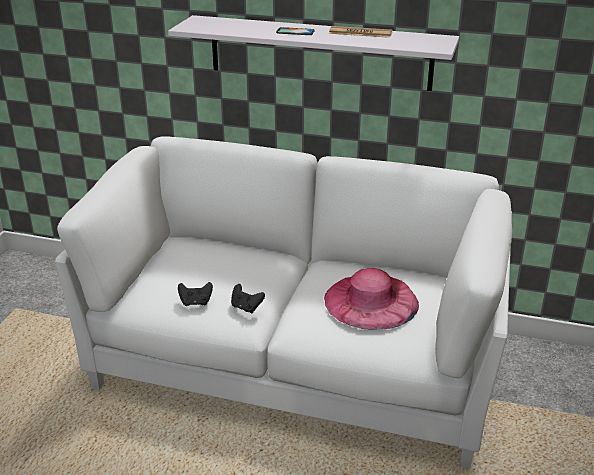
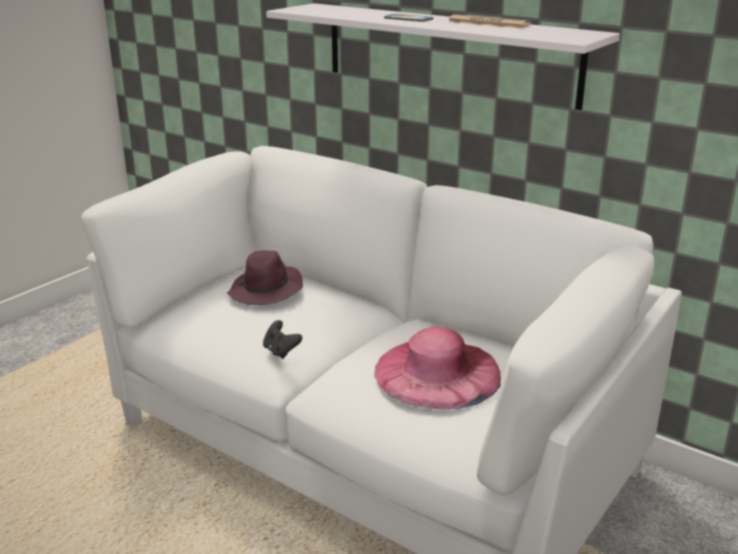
camera: 20 degrees right, 5 degrees down
black game controller [178,282,213,306] -> none
none -> purple hat [227,250,303,305]

